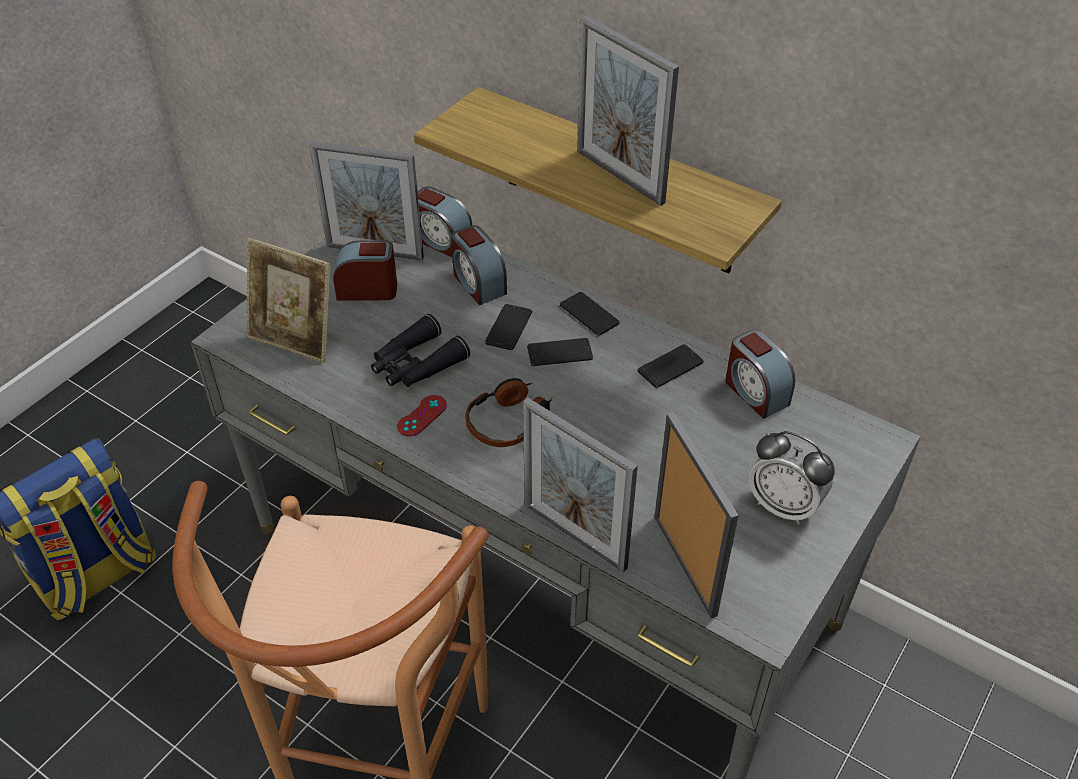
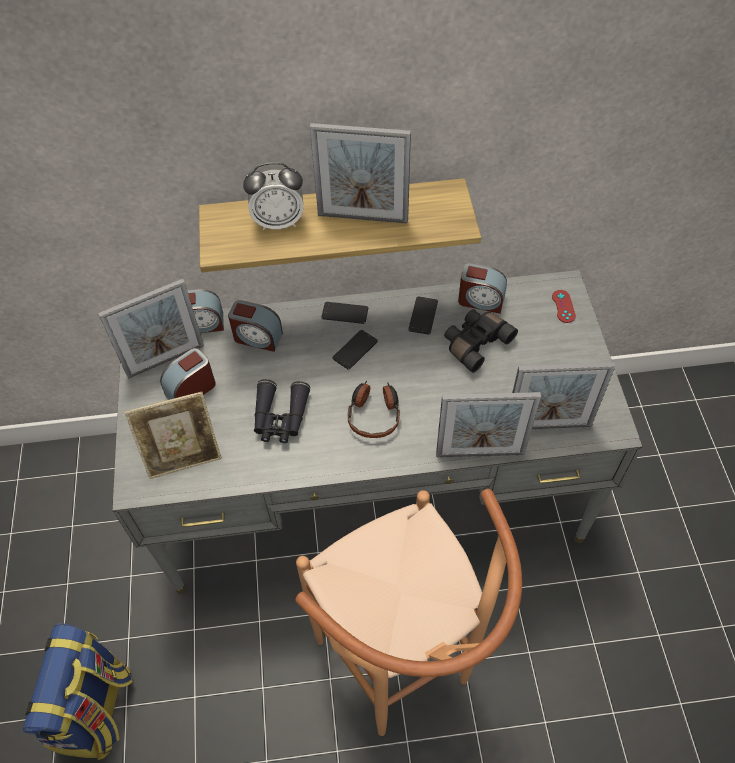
camera: 40 degrees left, 10 degrees up
red game controller [397,395,447,436] -> red game controller moved to [552,290,576,323]
phone [485,304,532,350] -> none
picture frame [654,412,739,618] -> picture frame turned 150 degrees clockwise [512,362,616,429]
alarm clock [749,431,835,524] -> alarm clock moved to [243,162,304,230]
none -> black binoculars [444,309,518,373]

